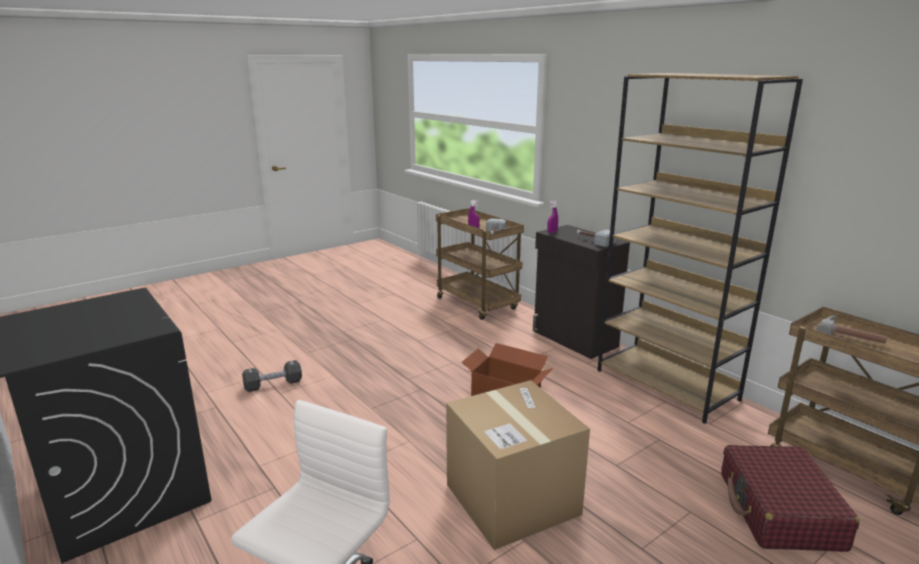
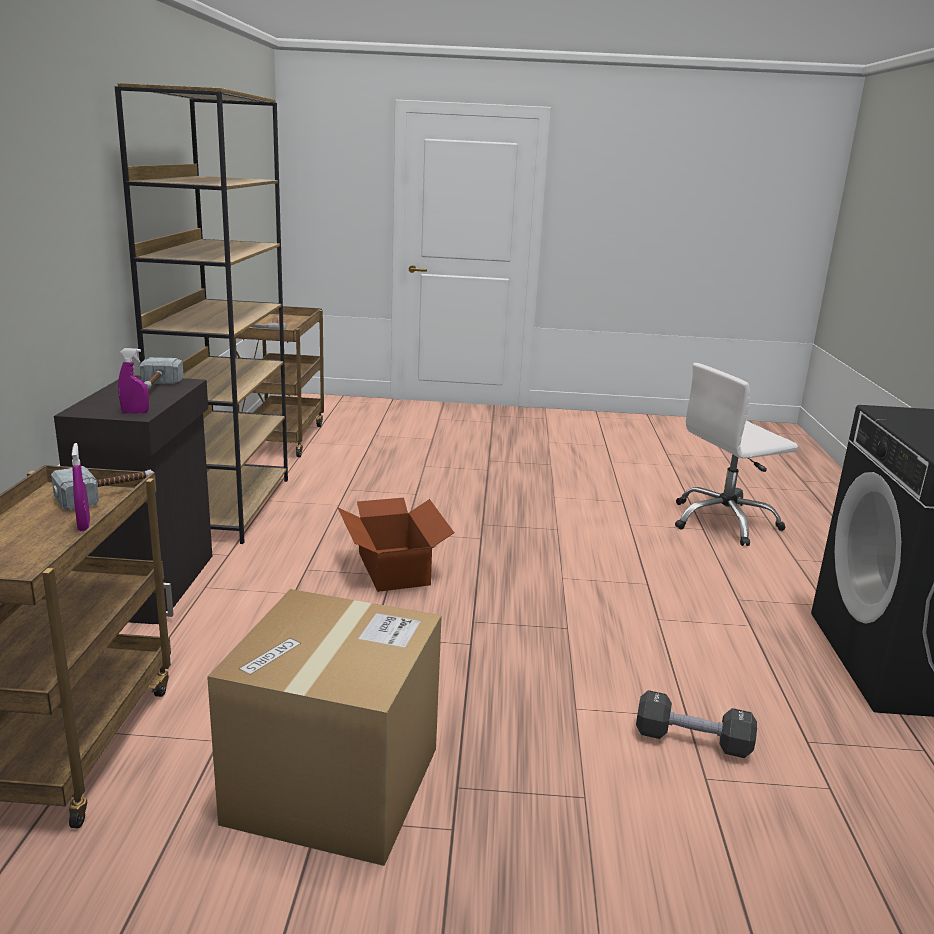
camera: 140 degrees left, 0 degrees up
cardboard box [446,380,590,550] -> cardboard box moved to [207,589,442,866]
red suitcase [721,445,859,552] -> none

